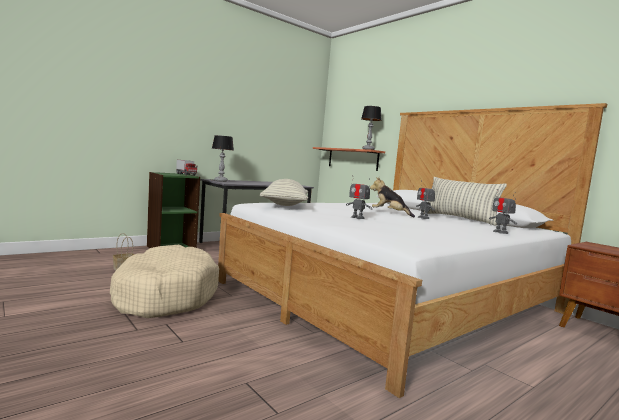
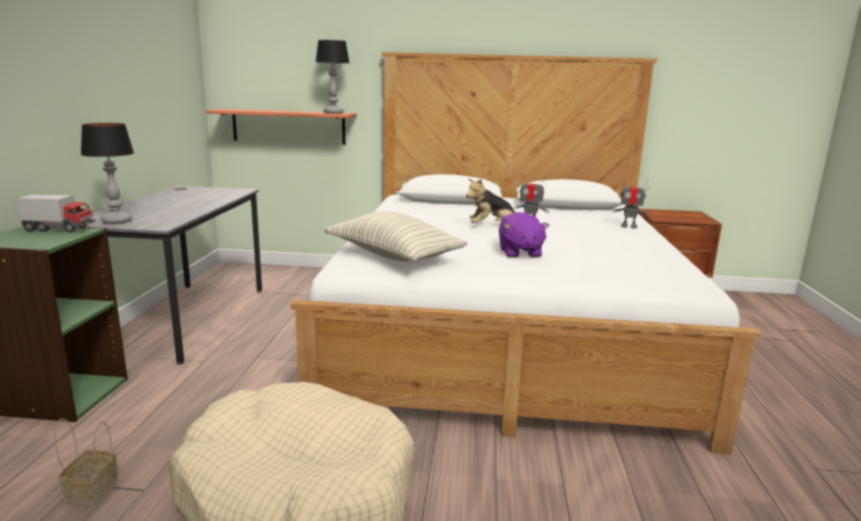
camera: 45 degrees left, 10 degrees up
toy robot [346,175,373,219] -> purple plush toy [499,212,550,258]
pillow [424,177,507,225] -> none

